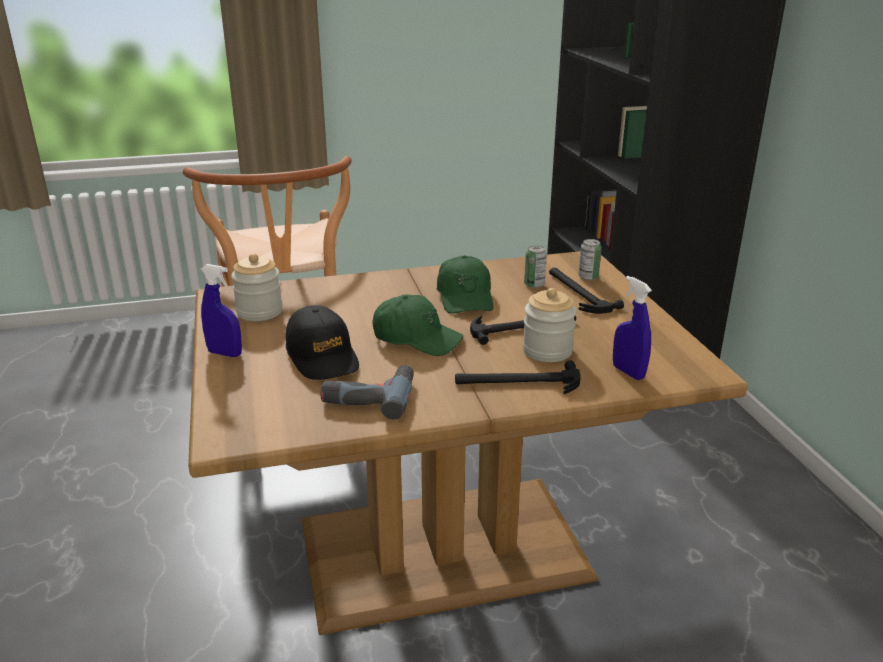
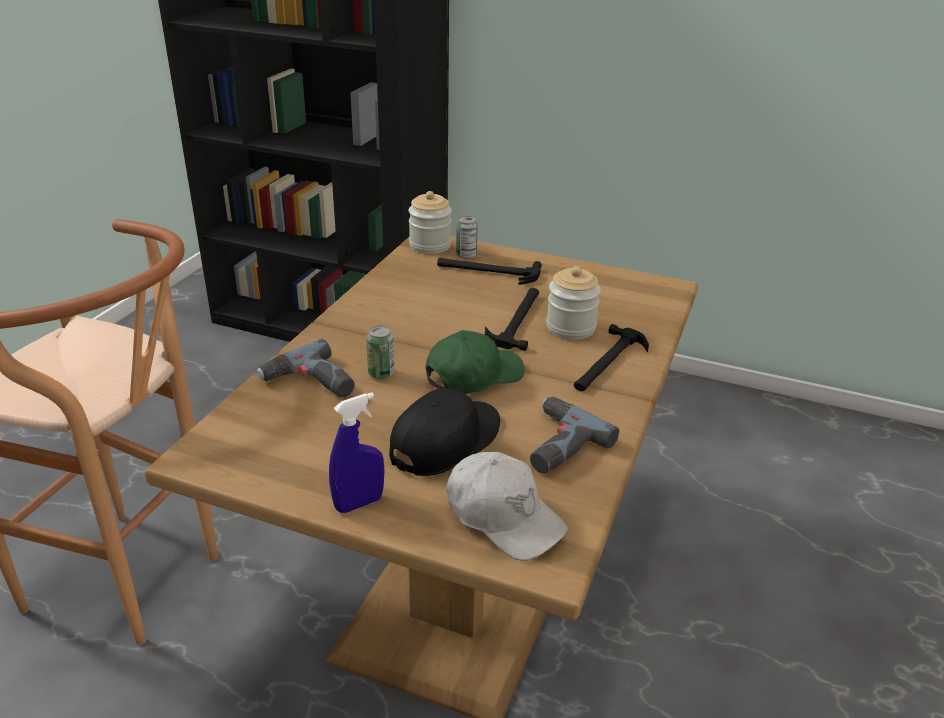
camera: 55 degrees left, 5 degrees up
jar [231,253,283,321] -> jar moved to [408,191,452,254]
black cap [286,305,359,380] -> black cap turned 60 degrees counterclockwise [389,388,500,476]
green cap [437,255,494,313] -> none
can [524,246,547,288] -> can moved to [366,325,395,379]
blue spray bottle [613,276,652,380] -> none
none -> power drill [256,339,355,397]
none -> white cap [447,452,568,561]

